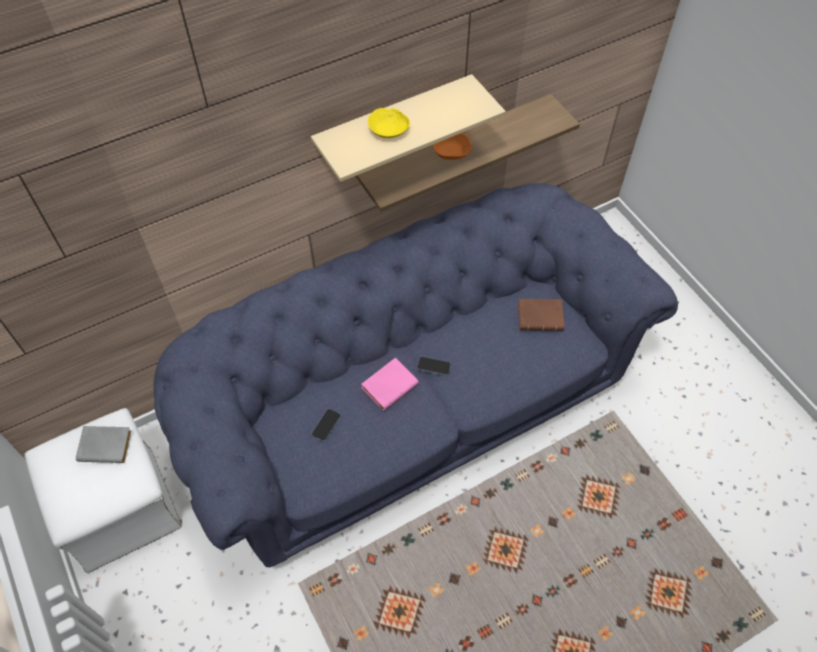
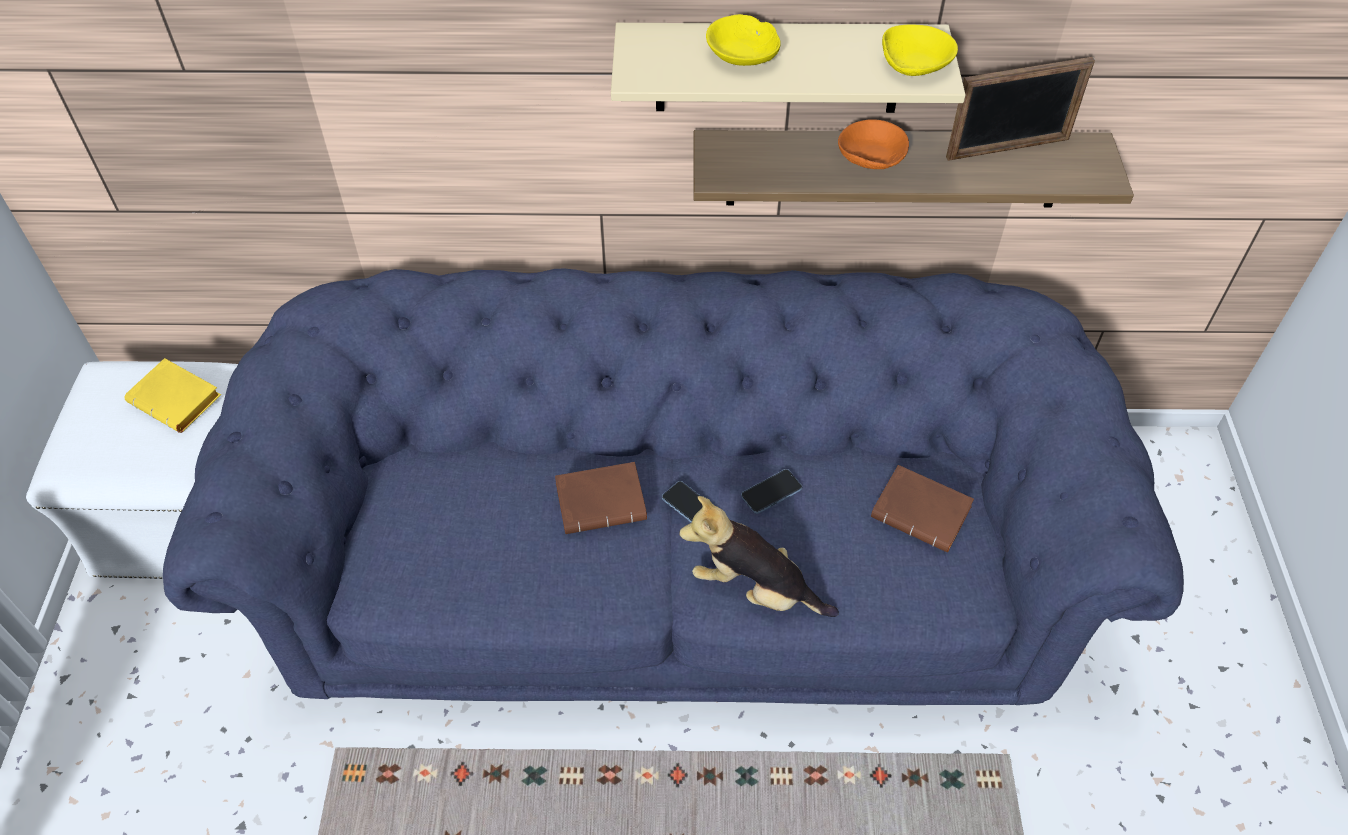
camera: 30 degrees right, 5 degrees down
grey book [76,426,132,463] -> yellow book [125,358,221,433]
phone [311,408,341,442] -> phone moved to [741,469,802,514]
pink book [361,357,419,411] -> brown book [555,462,647,534]
none -> plush toy [679,496,839,617]
none -> yellow bowl [882,24,958,76]
none -> picture frame [946,57,1095,161]

